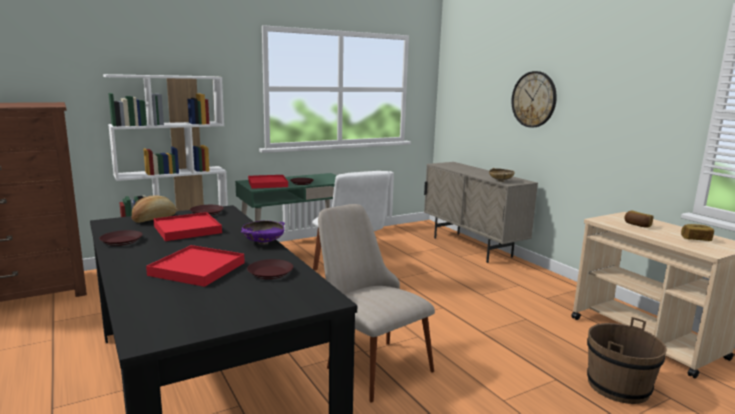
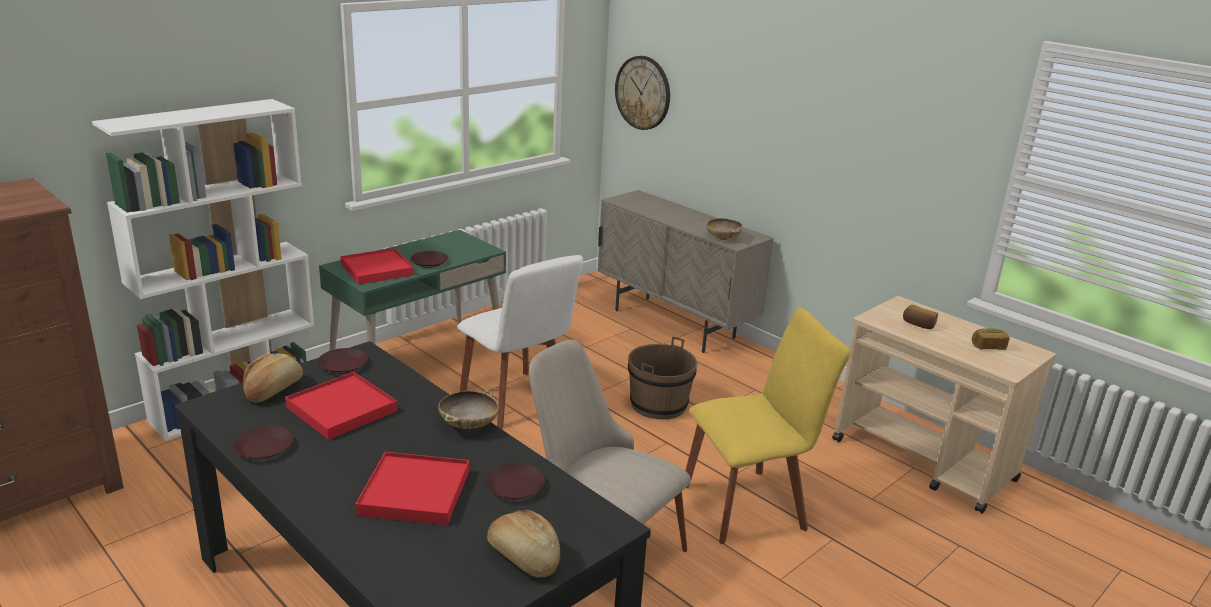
camera: 15 degrees left, 10 degrees up
purple bowl [241,221,285,244] -> beige bowl [438,391,499,429]
wall clock [511,71,557,128] -> wall clock moved to [615,56,670,130]
brown bucket [587,317,667,404] -> brown bucket moved to [628,336,697,419]
none -> bread [487,510,560,577]
none -> yellow chair [685,308,850,544]

